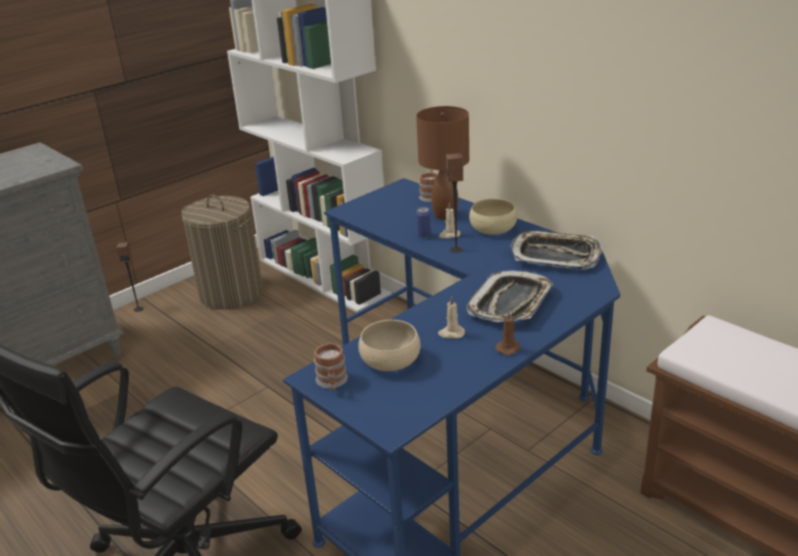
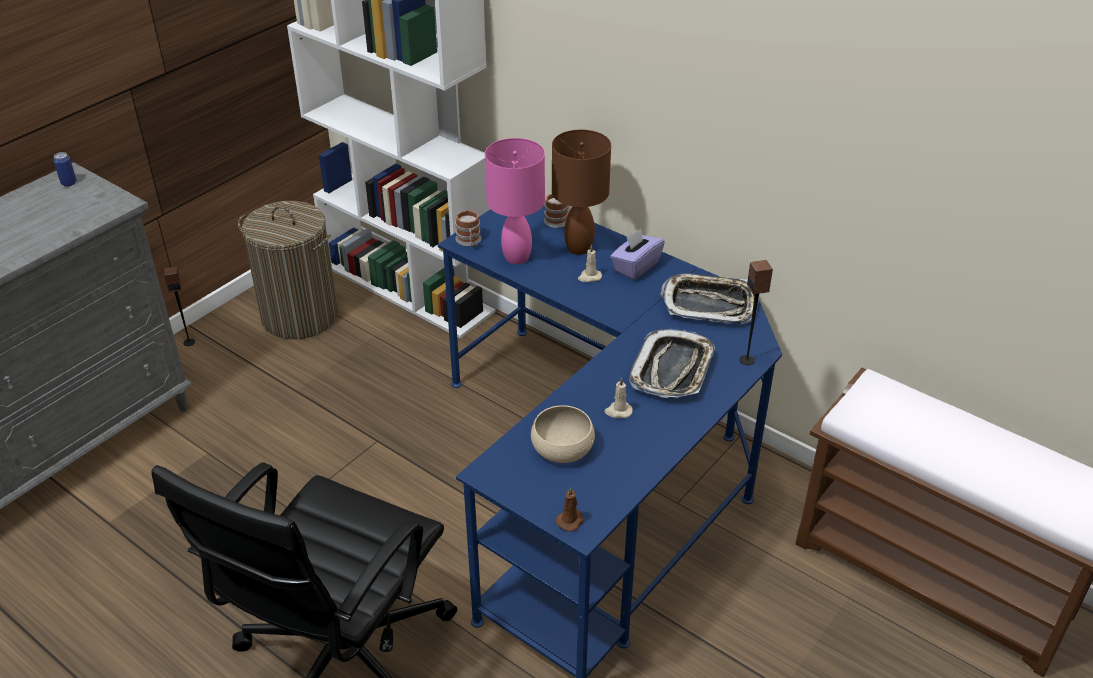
camera: 10 degrees left, 10 degrees up
mug [314,343,348,391] -> mug moved to [455,210,481,247]
can [416,207,431,238] -> can moved to [53,152,77,186]
speaker [446,153,463,253] -> speaker moved to [739,260,773,365]
beige bowl [469,199,517,235] -> purple tissue box [610,229,665,280]
brown candle [495,311,521,356] -> brown candle moved to [556,487,584,532]
none -> pink table lamp [485,138,545,264]

